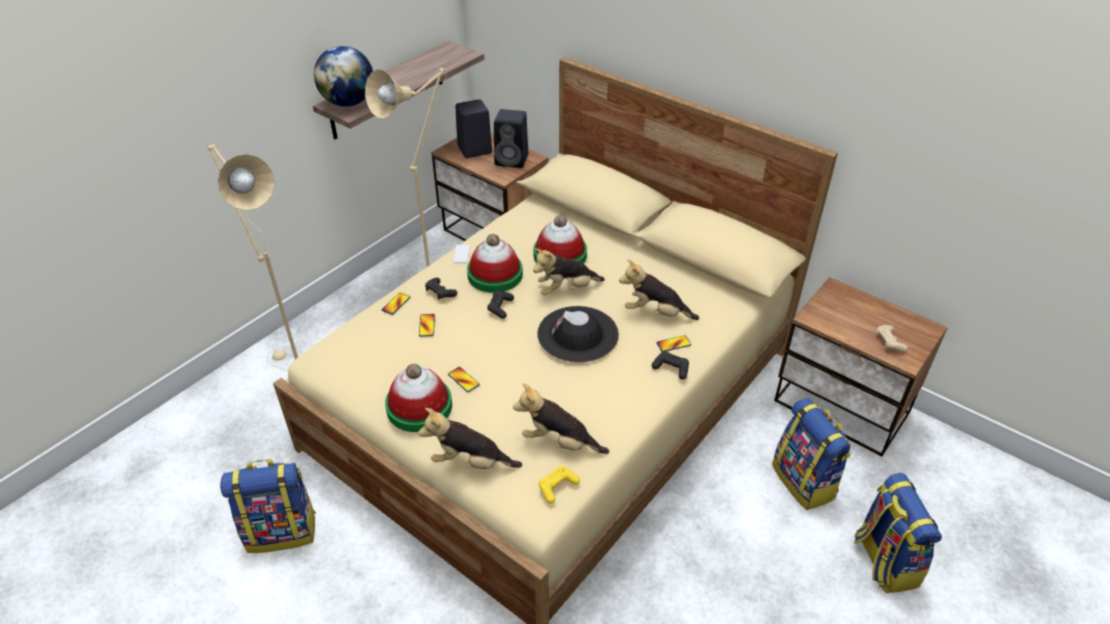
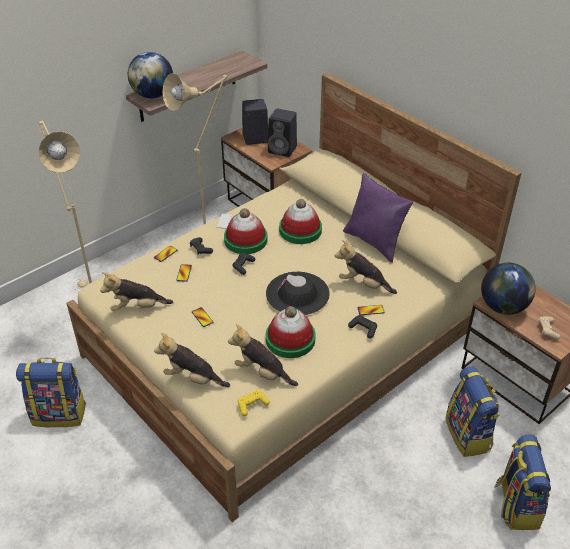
camera: 10 degrees right, 0 degrees up
hat [385,364,452,432] -> hat moved to [266,306,316,358]
plush toy [533,248,605,295] -> plush toy moved to [100,272,173,311]
none -> purple pillow [343,173,413,263]
none -> globe [481,263,536,315]

